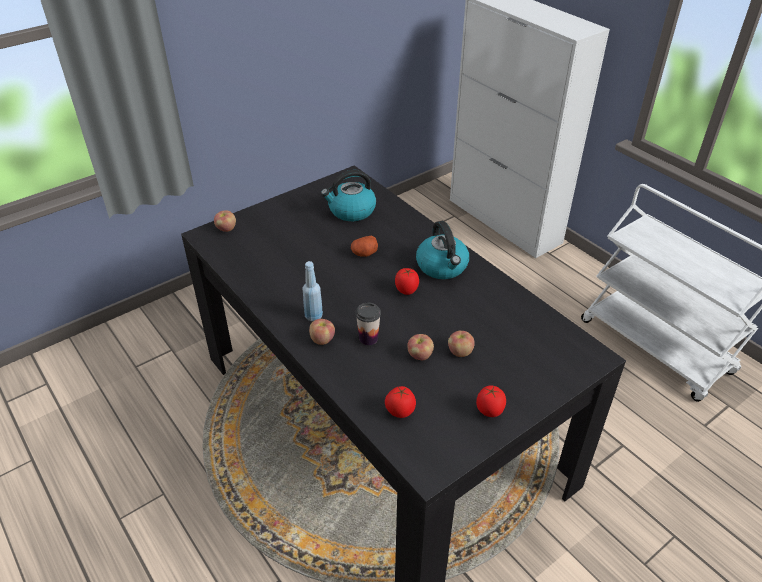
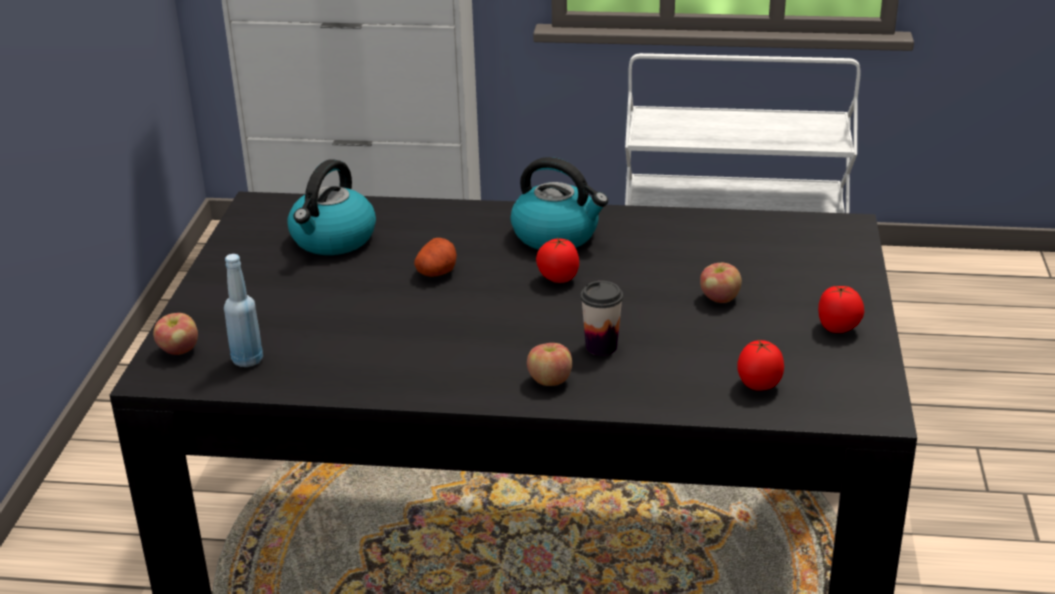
camera: 45 degrees left, 10 degrees down
blue bottle [302,261,323,321] -> blue bottle moved to [224,254,263,367]
apple [407,334,434,360] -> none

